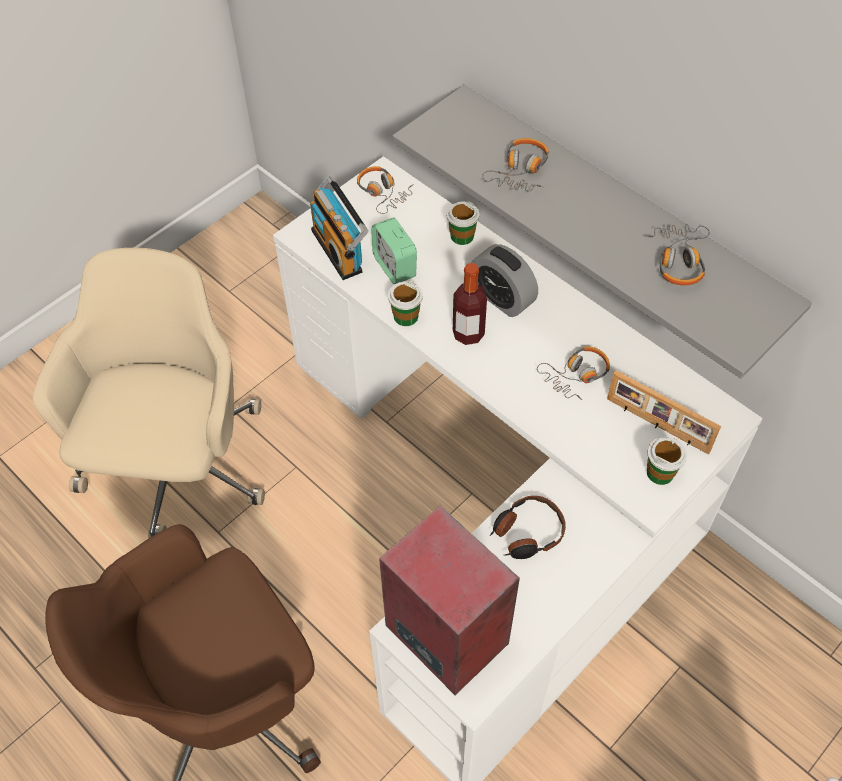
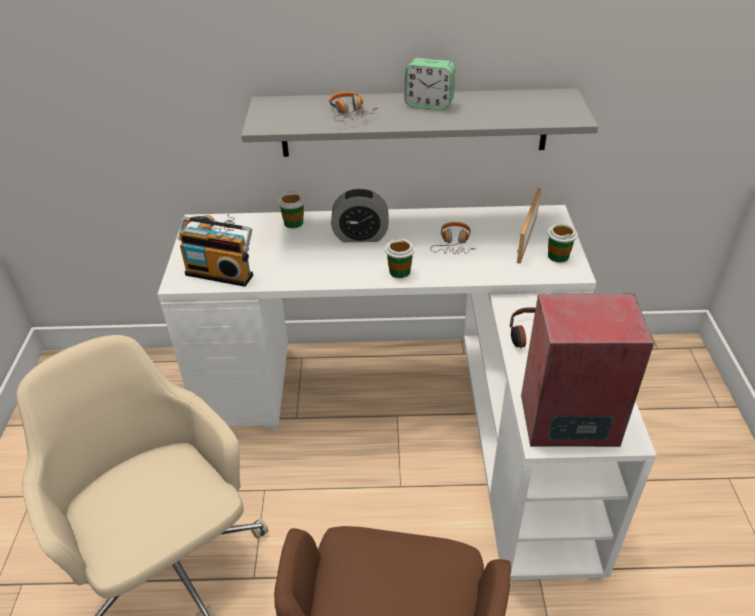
camera: 45 degrees left, 15 degrees down
alarm clock [372,218,417,285] -> alarm clock moved to [405,58,455,110]
cup [388,281,423,326] -> cup moved to [385,237,415,278]
bottle [453,263,487,345] -> none
picture frame [607,371,721,455] -> picture frame turned 120 degrees clockwise [517,188,541,264]
headphones [645,224,710,285] -> none

